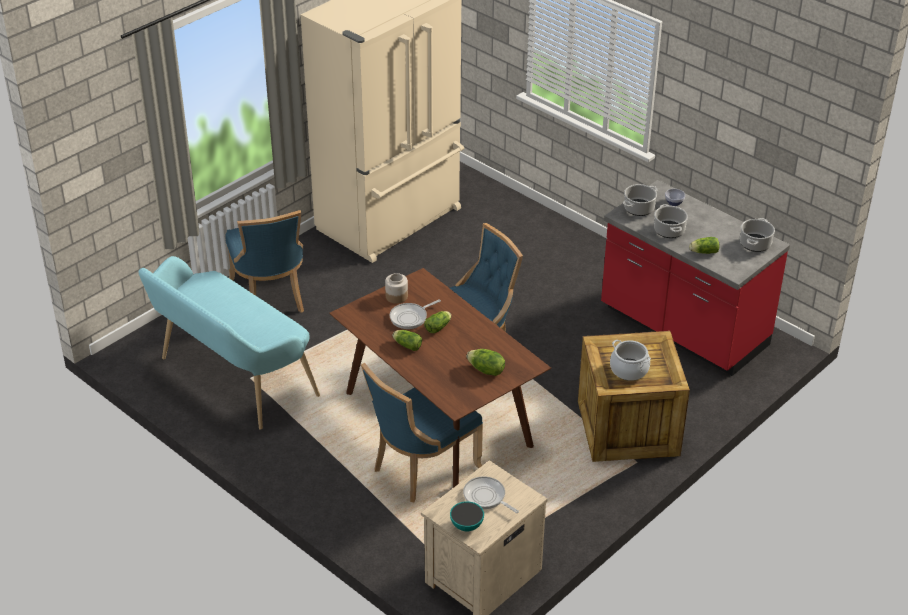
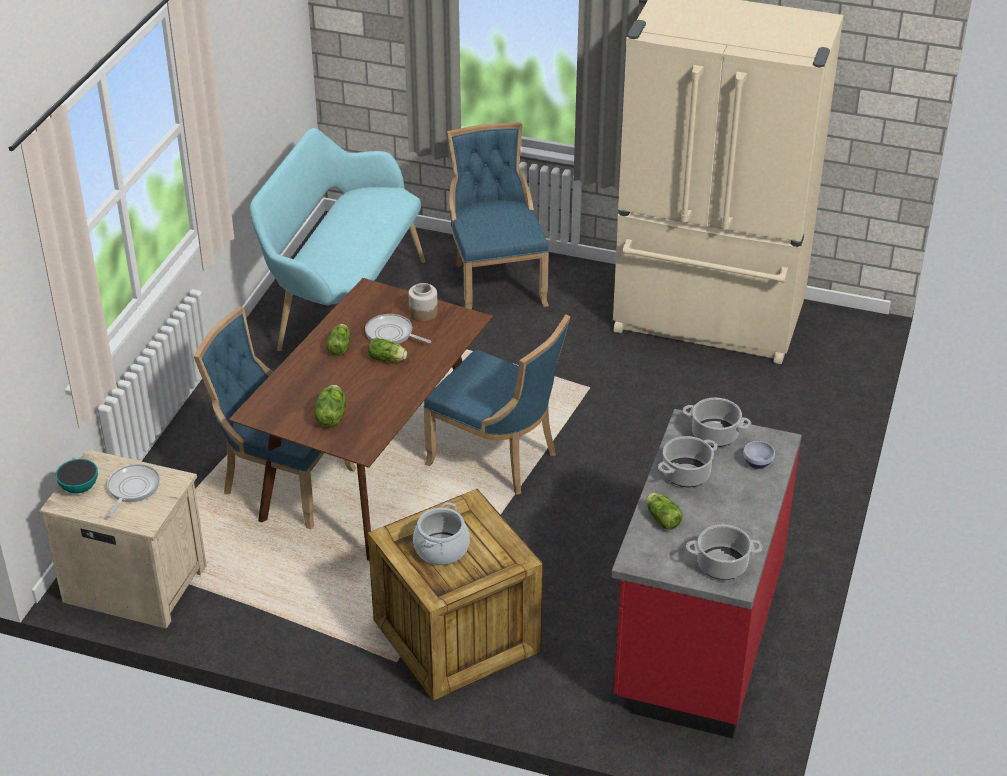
camera: 65 degrees right, 0 degrees up
blue chair [225,210,304,313] -> blue chair turned 120 degrees clockwise [447,123,549,310]

